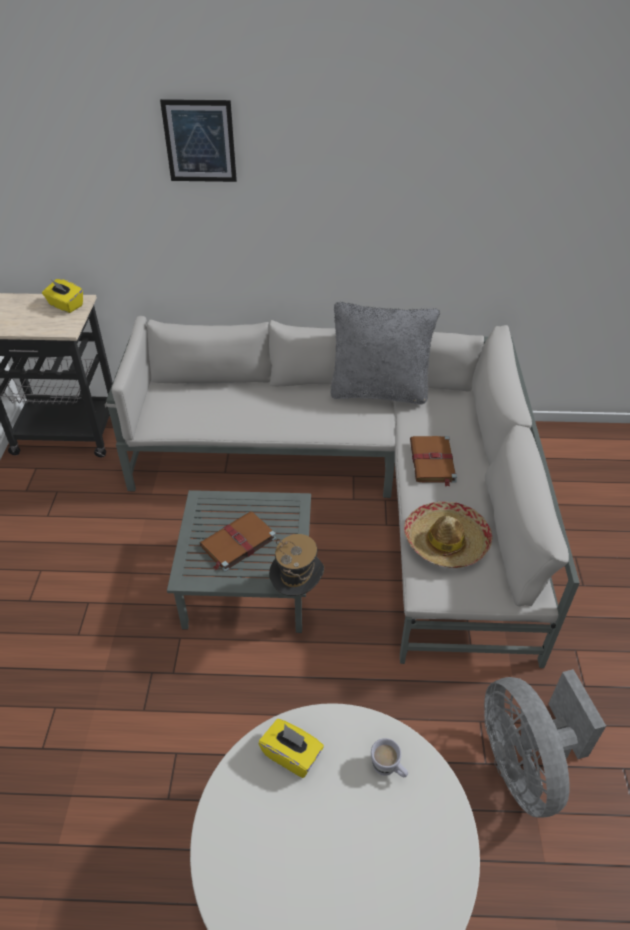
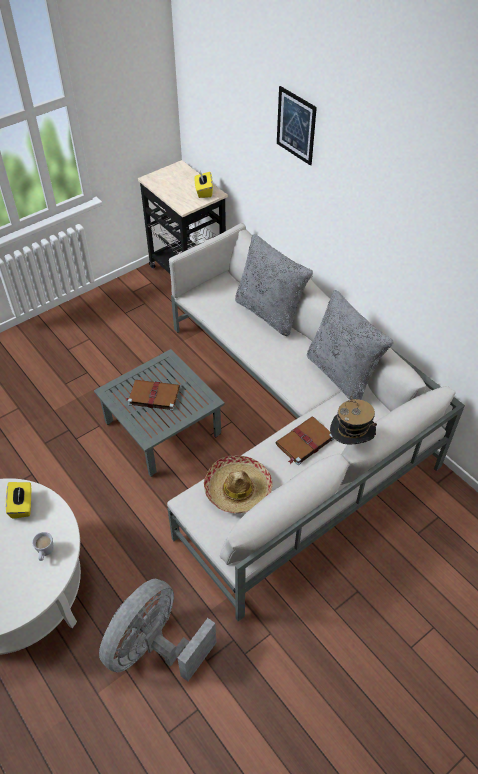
camera: 50 degrees right, 5 degrees up
hat [269,534,324,596] -> hat moved to [330,397,377,444]
none -> grey pillow [235,234,314,337]

